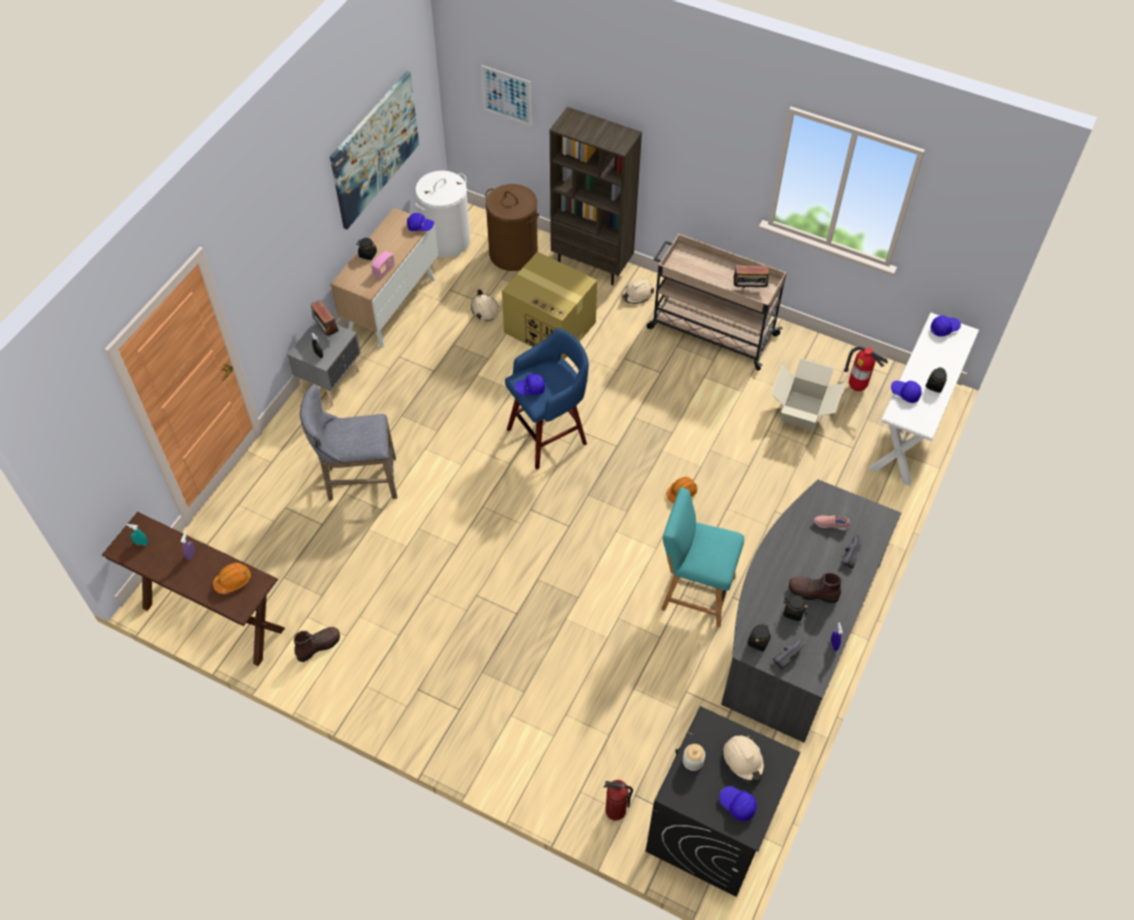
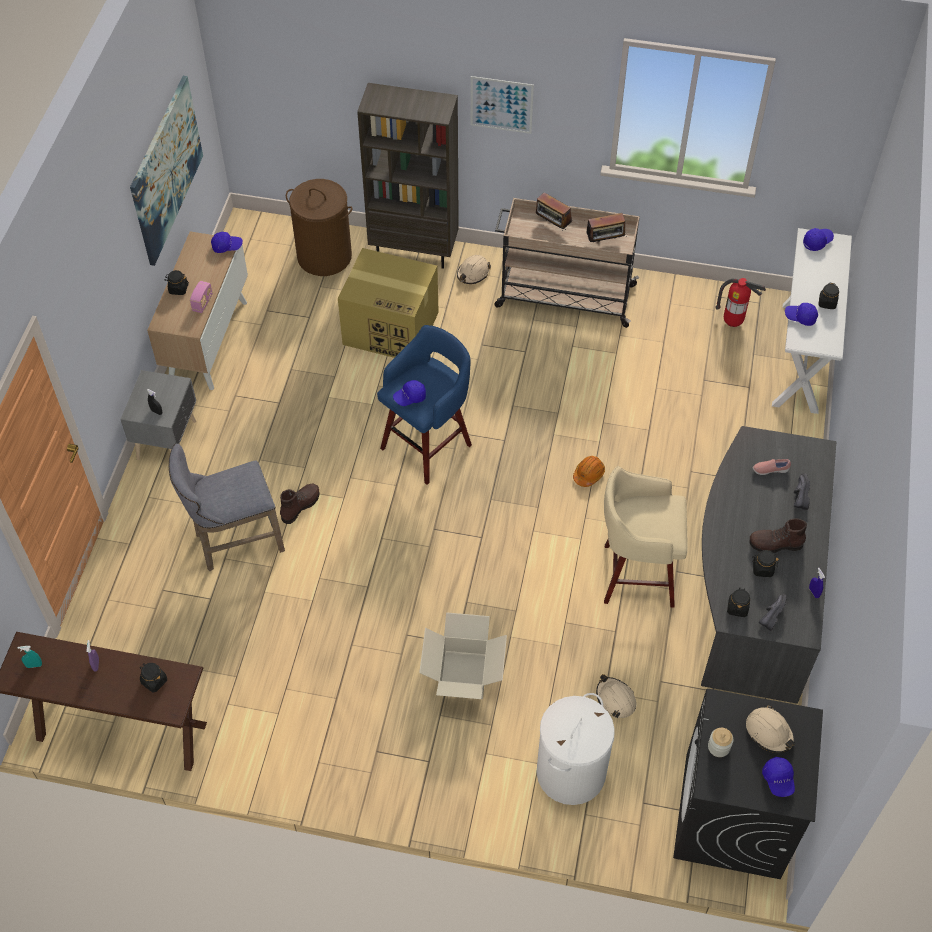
camera: 15 degrees left, 0 degrees up
orange hard hat [213,563,251,594] -> black jar [140,663,167,692]
brown boot [294,627,340,662] -> brown boot moved to [280,484,319,524]
radio [311,300,339,336] -> radio moved to [536,192,572,230]
white laundry basket [415,171,470,258] -> white laundry basket moved to [536,693,615,805]
beige hard hat [471,289,499,321] -> beige hard hat moved to [596,674,637,718]
picture [481,65,532,126] -> picture moved to [471,76,534,134]
fire extinguisher [604,780,633,821] -> none
turquoise chair [661,487,744,628] -> beige stool [604,466,688,608]
blue cap [719,786,757,821] -> blue cap turned 120 degrees counterclockwise [762,757,795,797]
cardboard box [771,358,845,430] -> cardboard box moved to [419,612,507,699]

